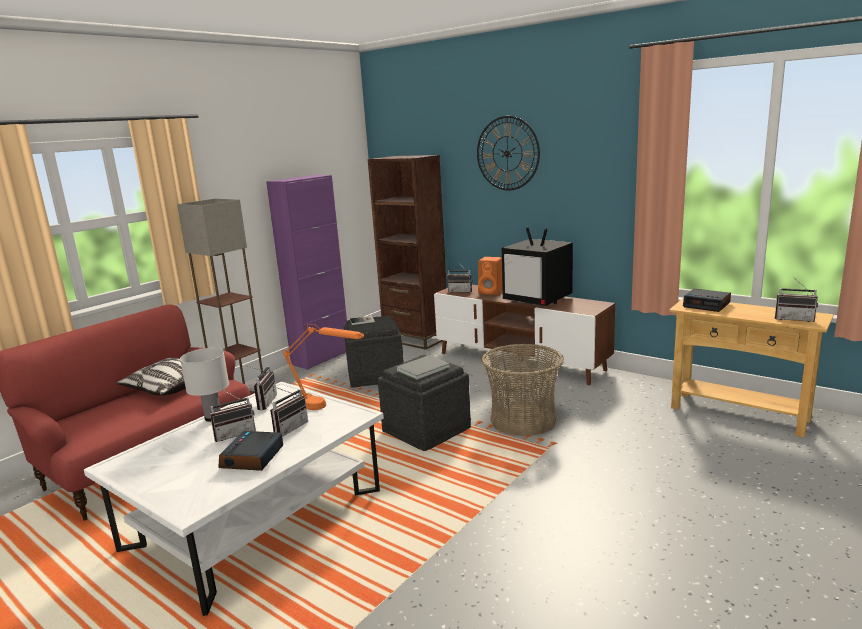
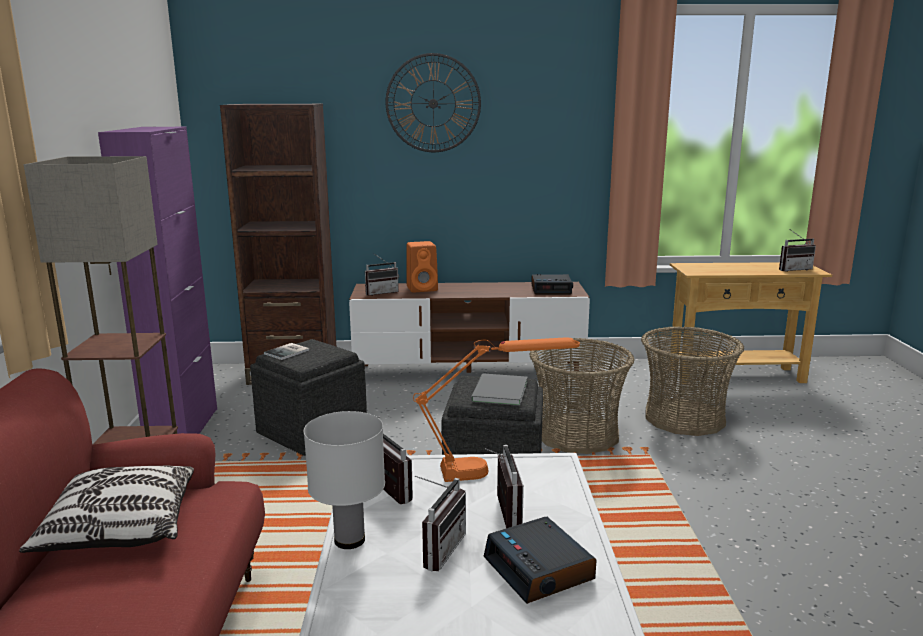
camera: 40 degrees left, 0 degrees up
television [502,227,573,306] -> none
alarm clock [683,289,731,312] -> alarm clock moved to [532,274,573,294]
none -> basket [641,326,744,436]

